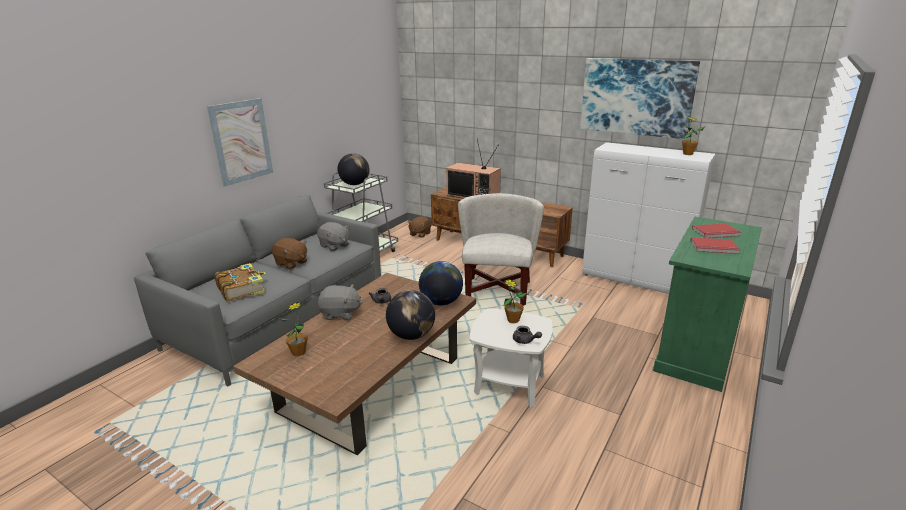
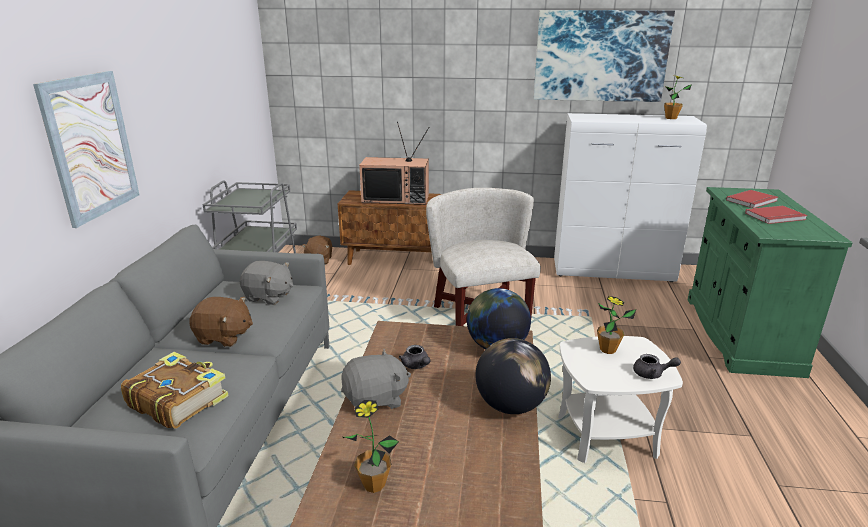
camera: 25 degrees left, 0 degrees up
globe [337,153,369,185] -> none

